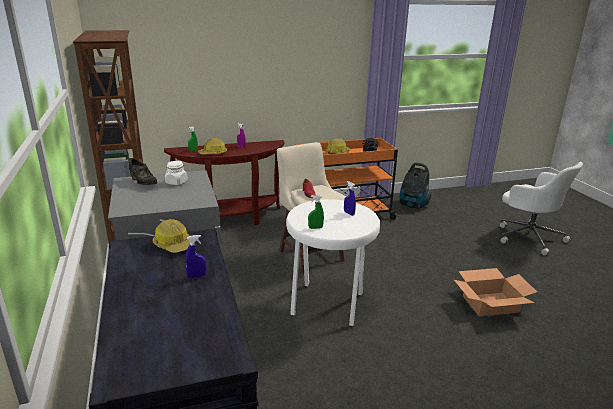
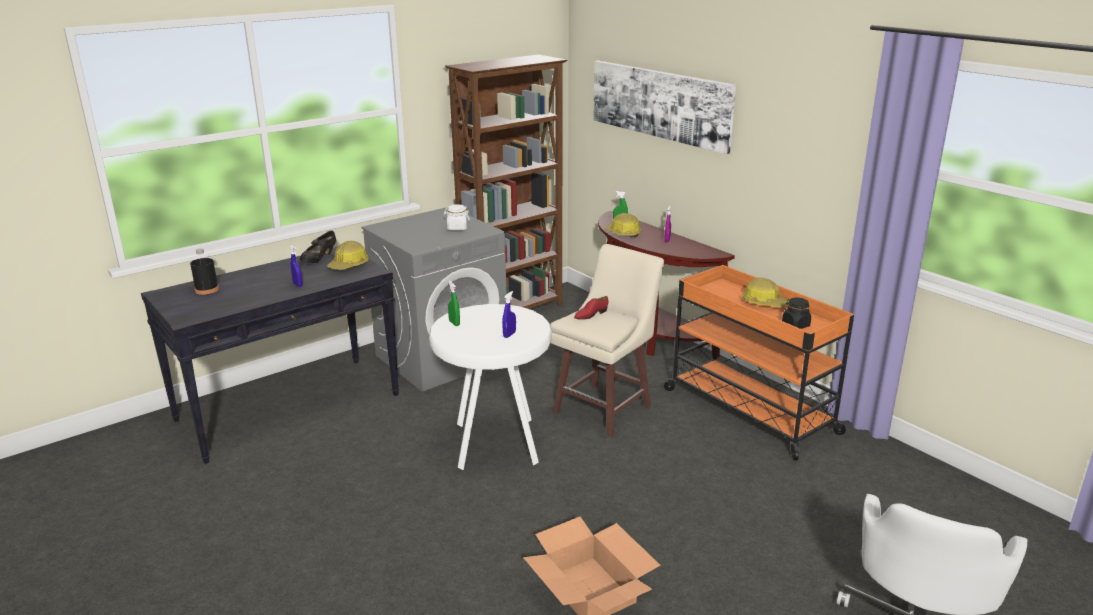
camera: 70 degrees right, 0 degrees up
black shoe [129,159,157,185] -> black shoe moved to [300,231,336,263]
vacuum cleaner [400,163,431,209] -> none
none -> black bottle [190,248,219,295]
none -> picture [593,61,736,154]

